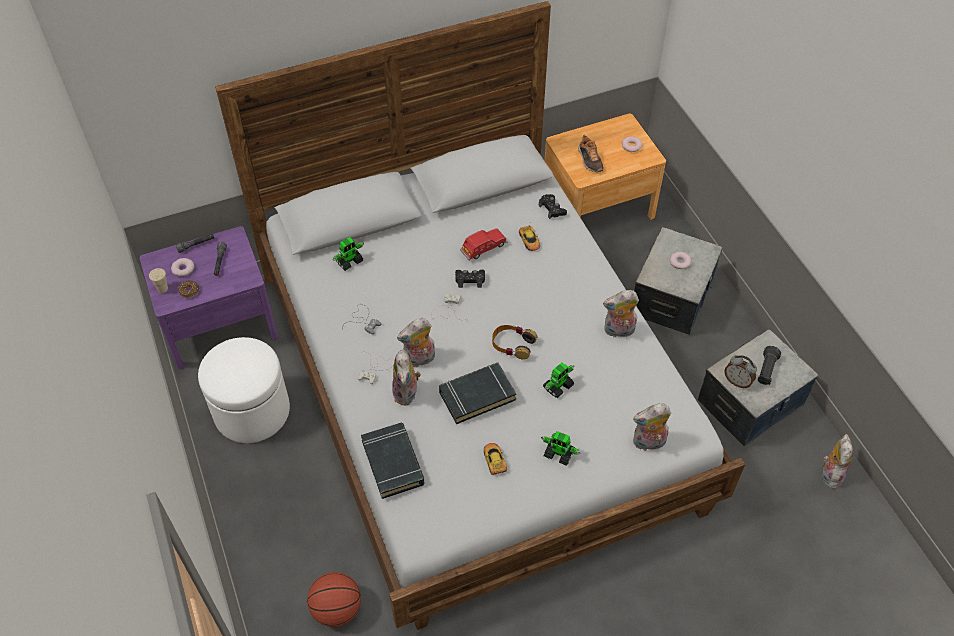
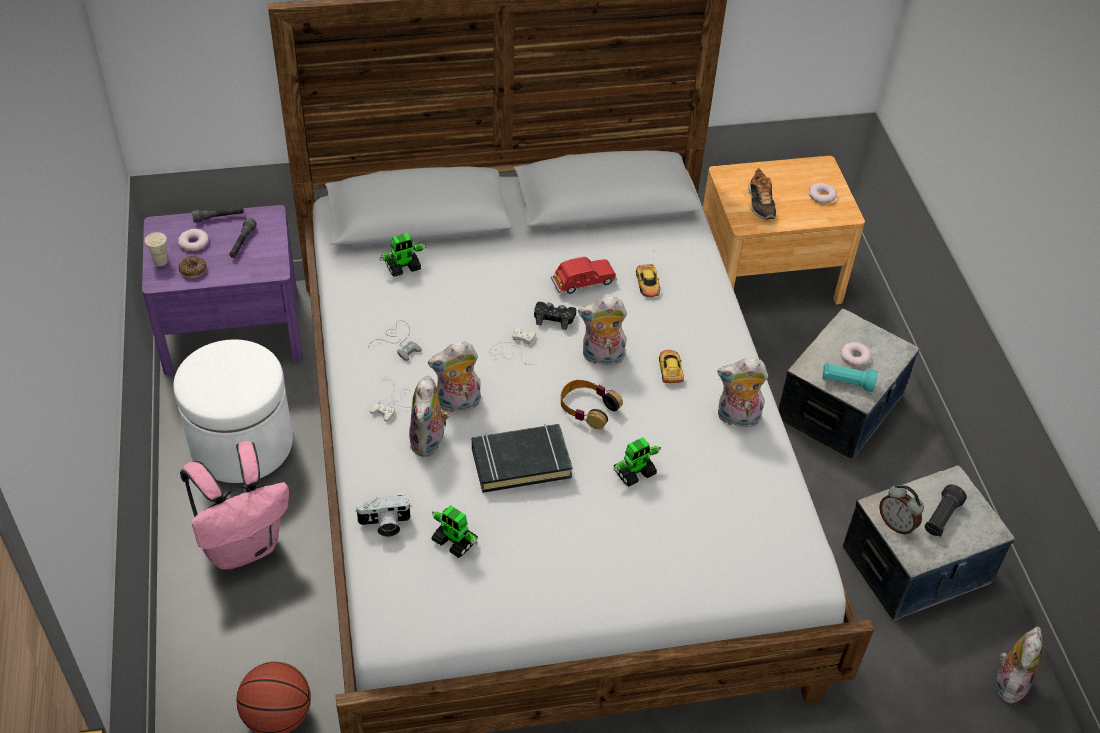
camera: 10 degrees right, 5 degrees down
black book [361,423,424,499] -> camera [355,495,412,537]
toy car [484,443,507,475] -> toy car moved to [659,350,684,383]
black game controller [539,194,567,219] -> none
toy robot [541,431,580,466] -> toy robot moved to [431,505,478,558]
plush toy [633,403,671,451] -> plush toy moved to [578,297,627,367]
none -> pink backpack [180,441,289,569]
none -> turquoise flashlight [822,363,878,392]

